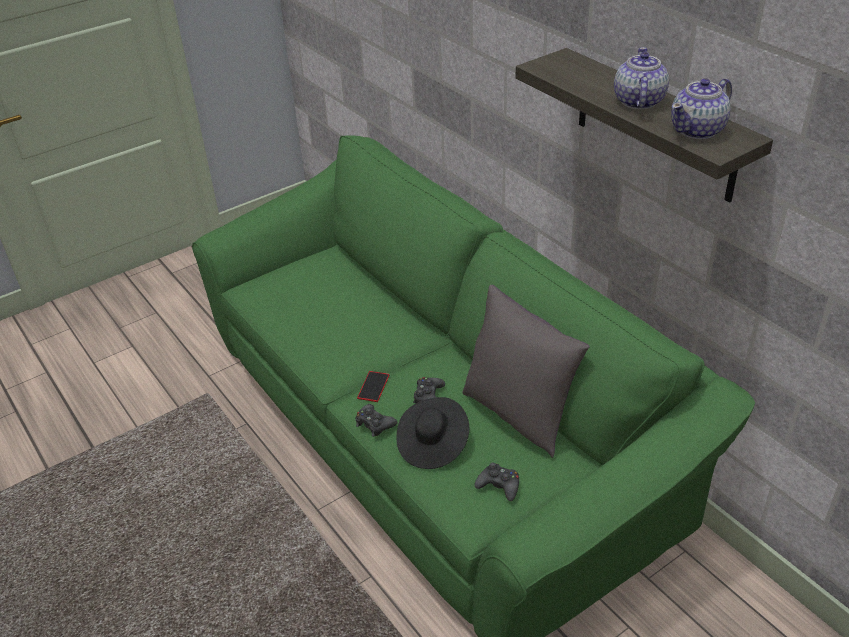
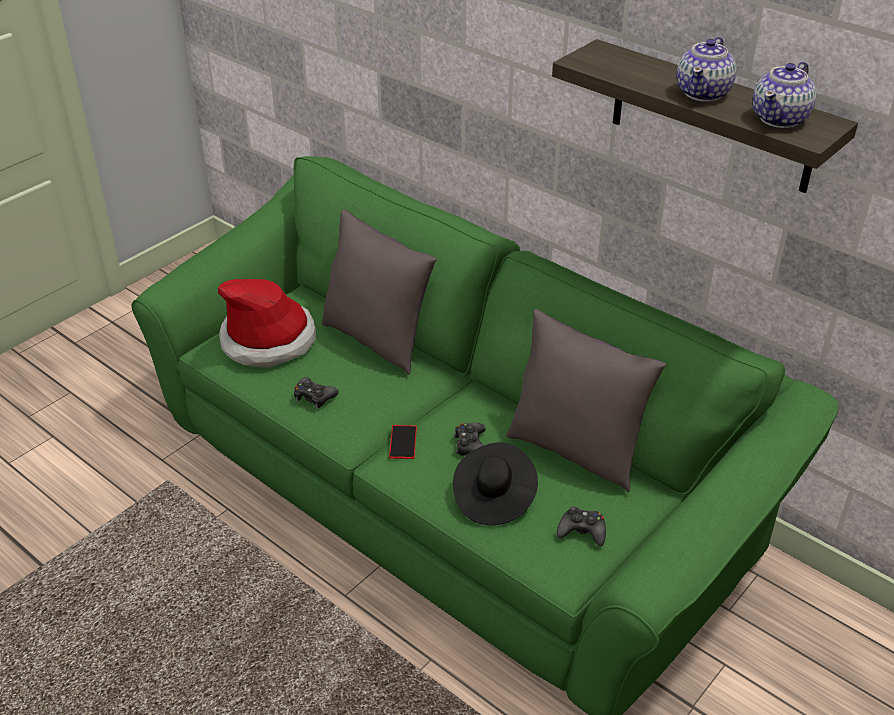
camera: 15 degrees left, 0 degrees up
black game controller [355,404,397,437] -> black game controller moved to [294,377,339,409]
teapot [614,47,669,109] -> teapot turned 150 degrees counterclockwise [677,37,737,102]
none -> hat [218,279,316,367]
none -> grey pillow [322,210,437,375]

